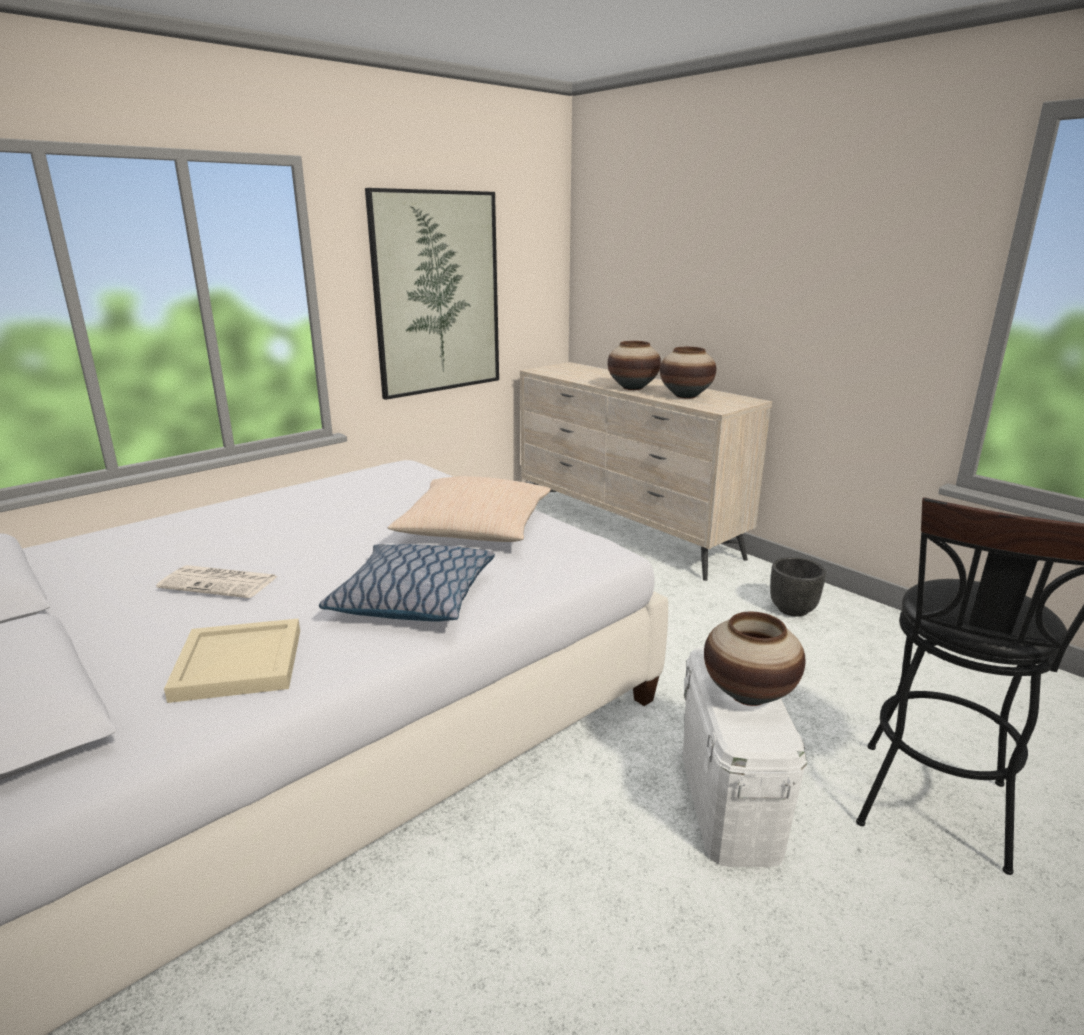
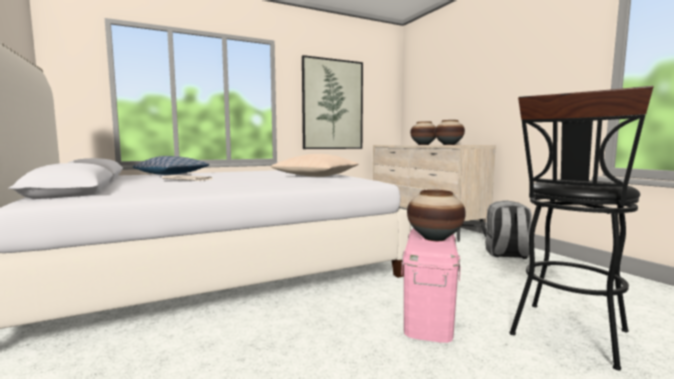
camera: 15 degrees right, 15 degrees down
beige tray [164,618,300,703] -> none
pillow [319,544,495,622] -> pillow moved to [133,156,209,175]
white storage box [683,646,807,867] -> pink storage box [402,228,461,343]
black planter [770,557,826,617] -> grey backpack [485,200,532,259]

